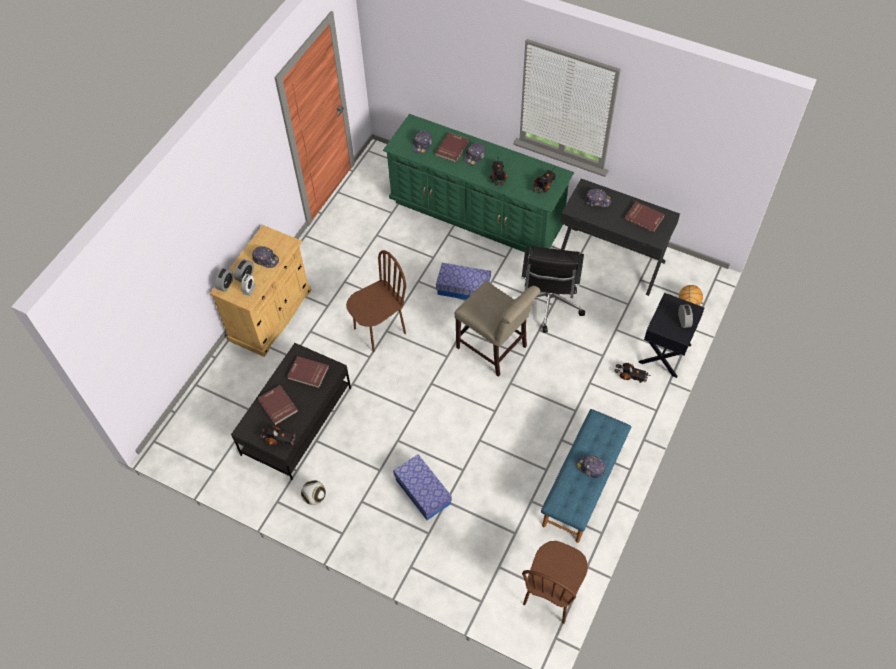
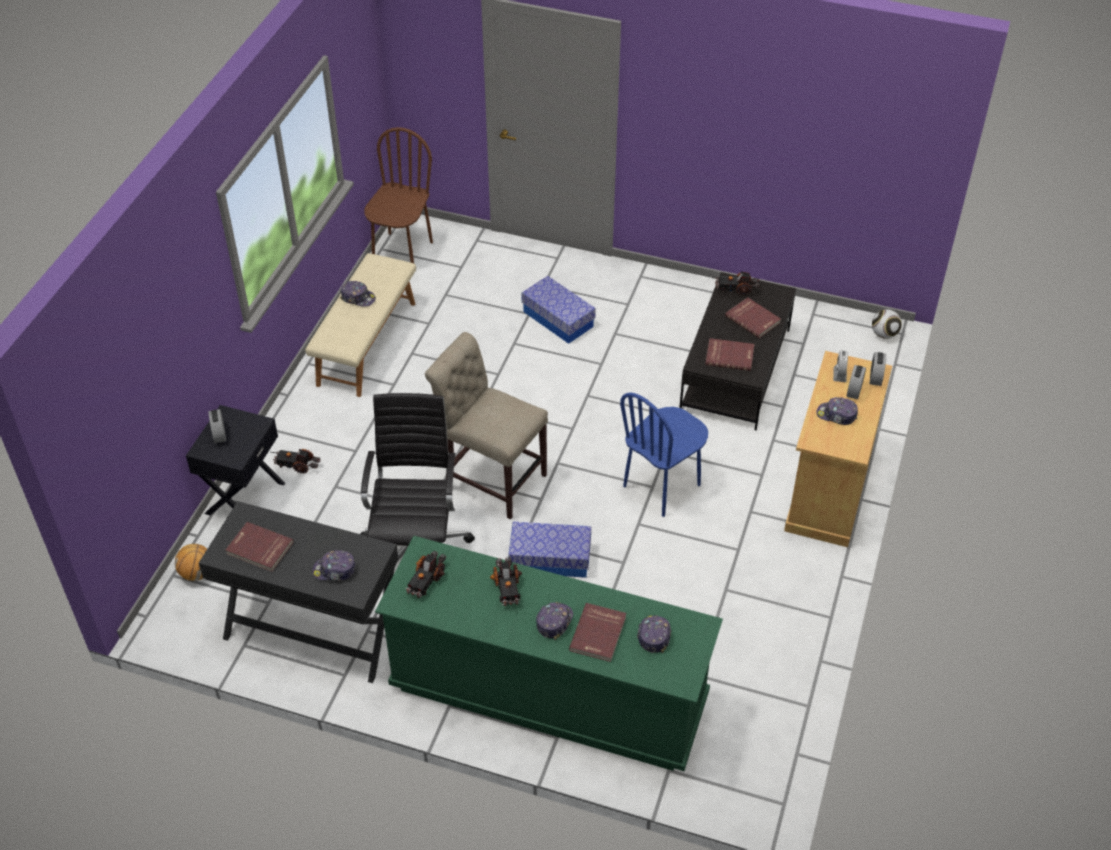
camera: 170 degrees right, 10 degrees down
football [301,480,326,505] -> football moved to [872,309,902,339]
brown chair [346,250,406,352] -> blue chair [620,392,708,517]
blue bench [541,409,631,543] -> beige bench [305,253,416,397]

